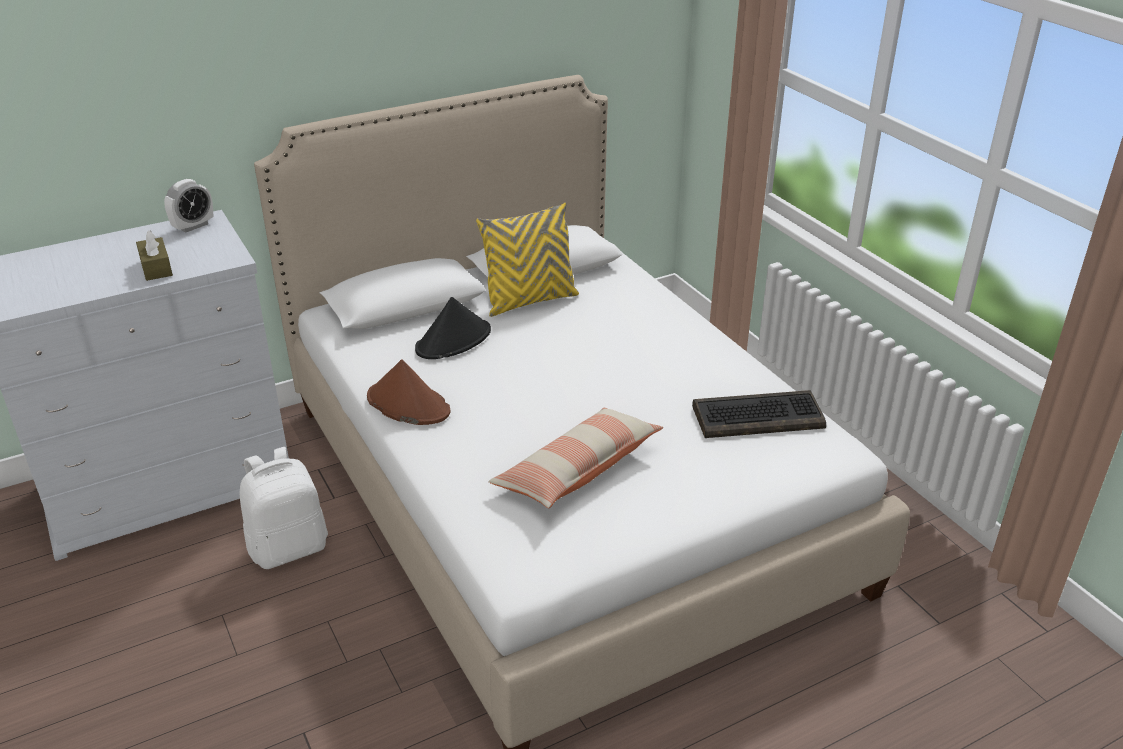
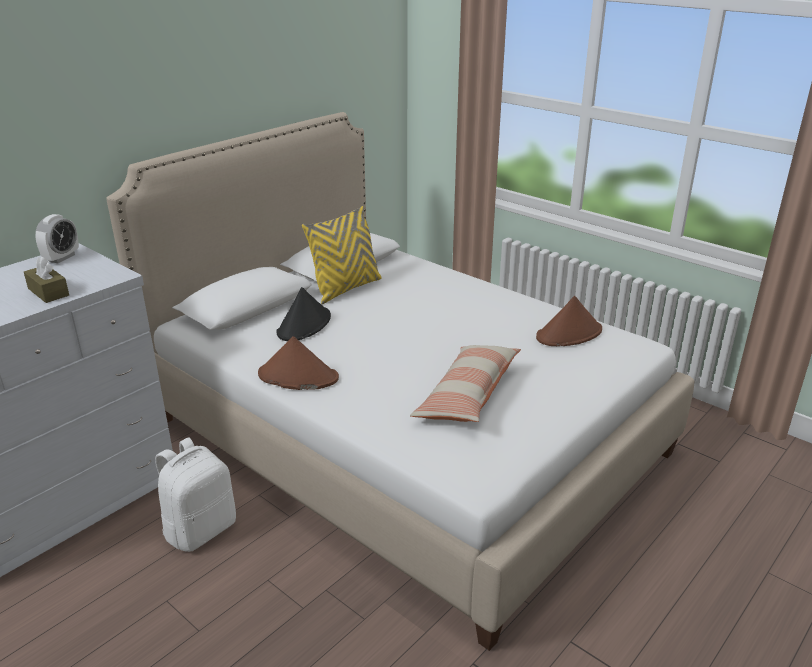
camera: 20 degrees left, 5 degrees down
keyboard [692,390,826,438] -> brown hat [536,296,602,346]

